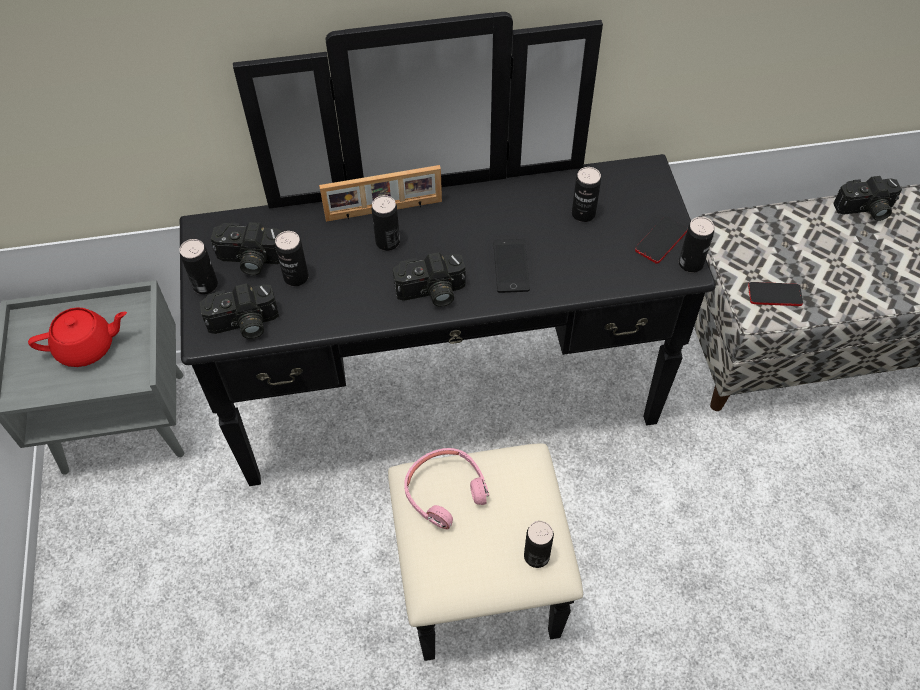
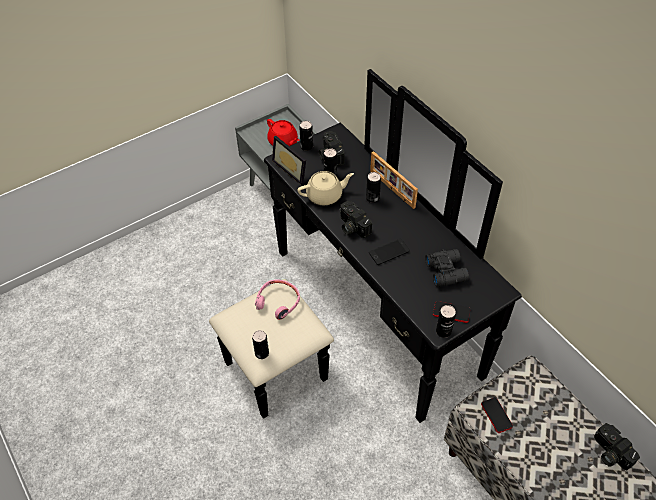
camera: 65 degrees right, 5 degrees down
camera [199,284,279,339] -> picture frame [272,136,306,185]
can [572,167,601,222] -> black binoculars [425,249,469,286]
none -> beige teapot [297,171,354,205]

